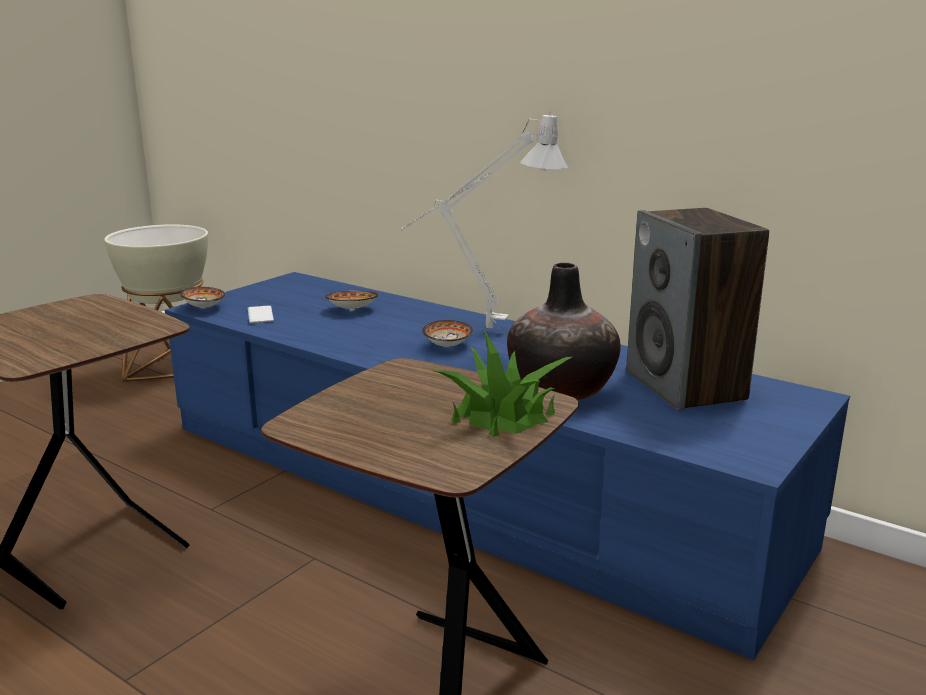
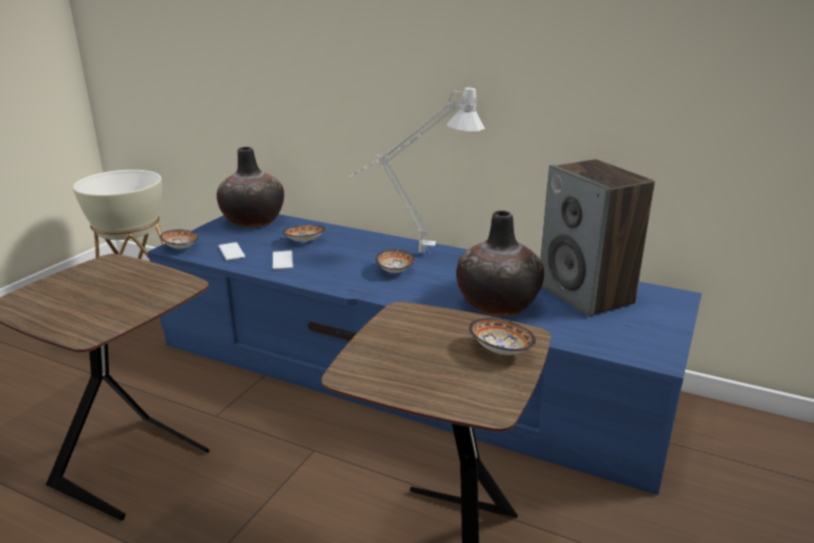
camera: 10 degrees left, 5 degrees up
potted plant [431,329,572,437] -> bowl [469,318,536,355]
none -> vase [217,147,284,228]
none -> phone [272,250,293,270]

